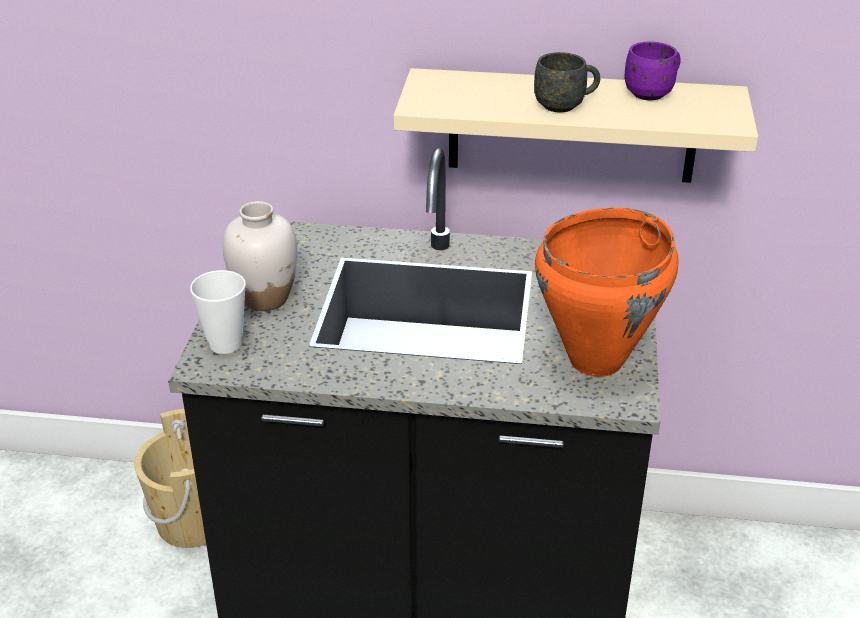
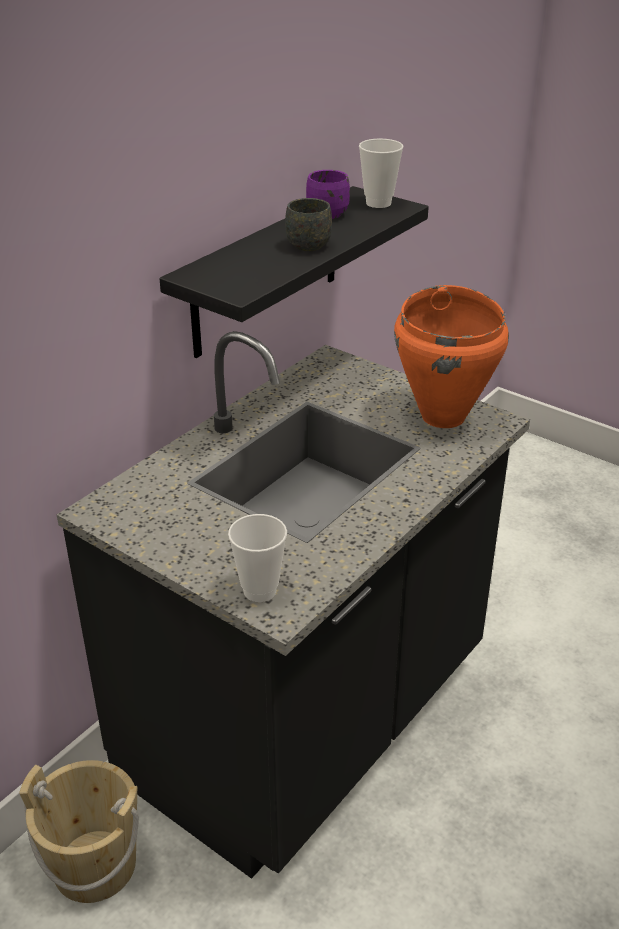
camera: 60 degrees left, 0 degrees up
white vase [222,201,298,311] -> none
beige shelf [393,68,758,183] -> black shelf [159,186,429,358]
none -> cup [359,139,403,208]

